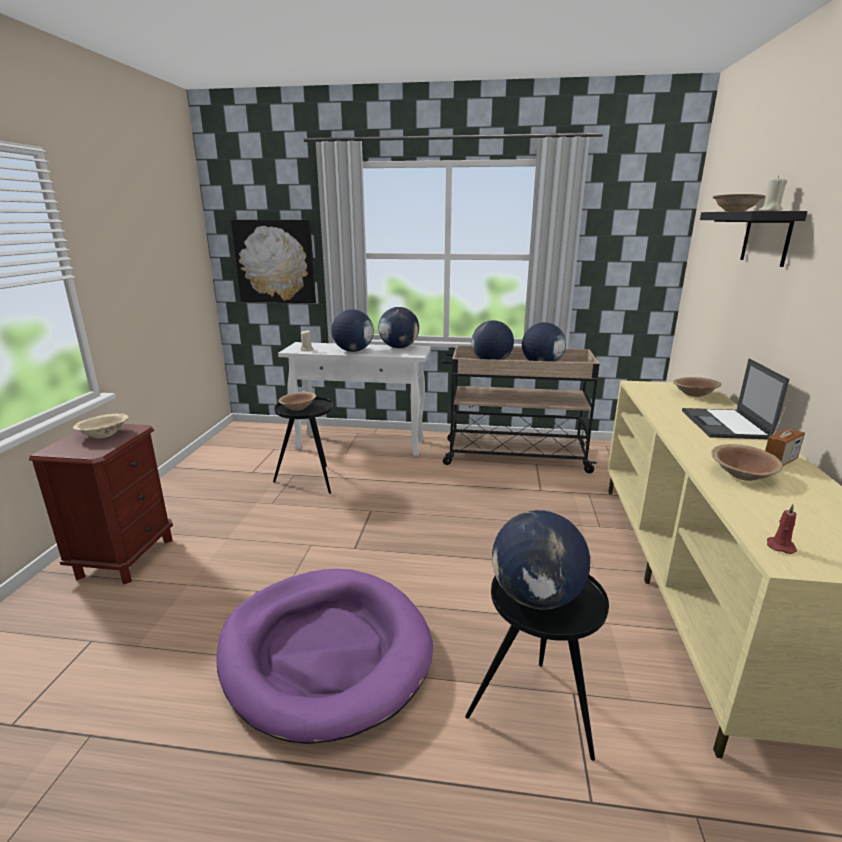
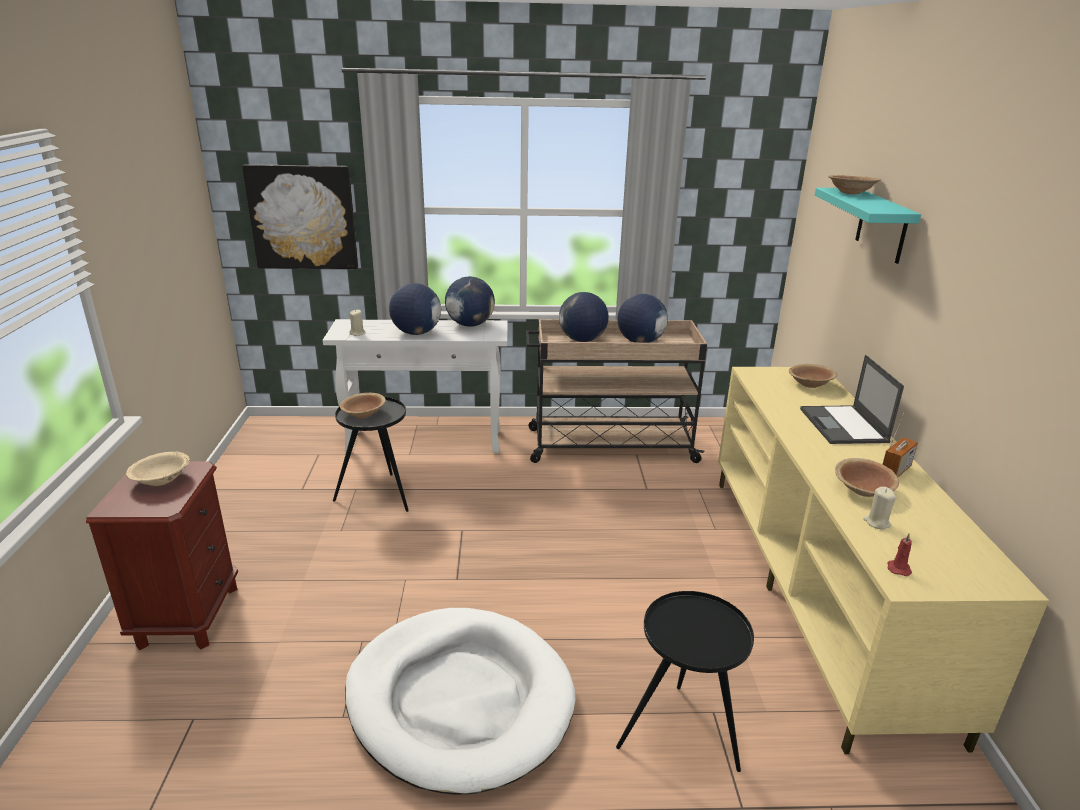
camera: 10 degrees left, 5 degrees up
purple dog bed [216,569,433,744] -> white dog bed [345,608,575,795]
globe [492,510,590,609] -> none
black shelf [700,211,808,267] -> turquoise shelf [815,188,921,264]
beige candle [759,175,787,211] -> beige candle moved to [863,487,896,530]

